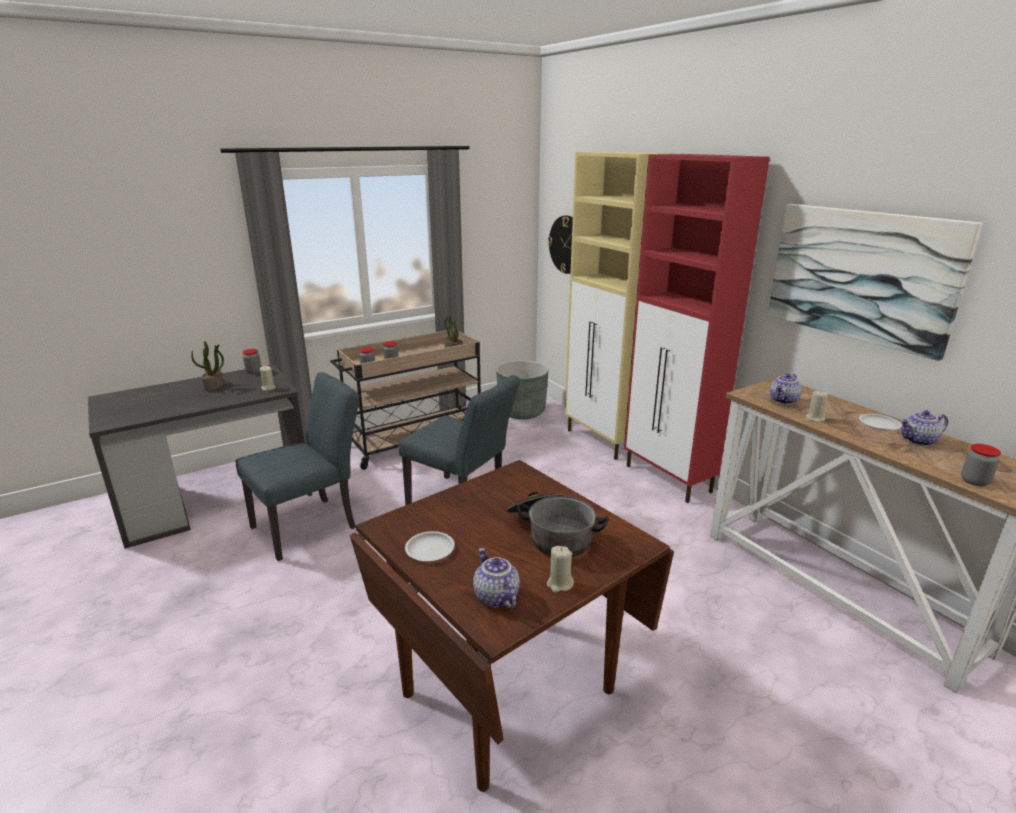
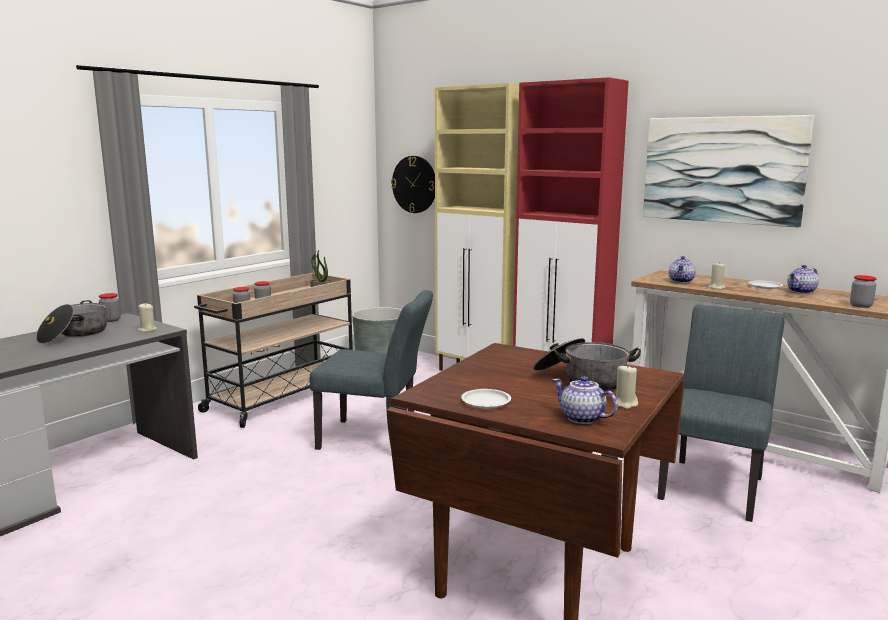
camera: 20 degrees left, 10 degrees down
potted plant [191,341,224,391] -> cooking pot [36,300,107,344]
grey chair [236,372,359,561] -> grey chair moved to [657,305,785,522]

